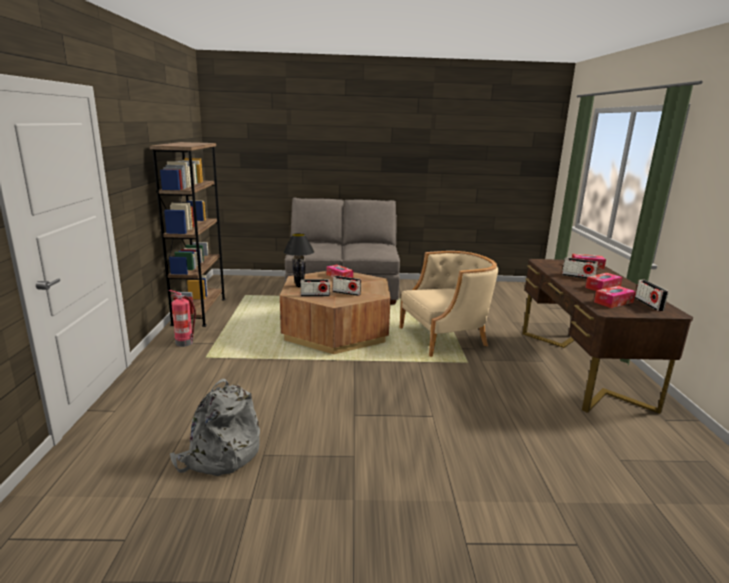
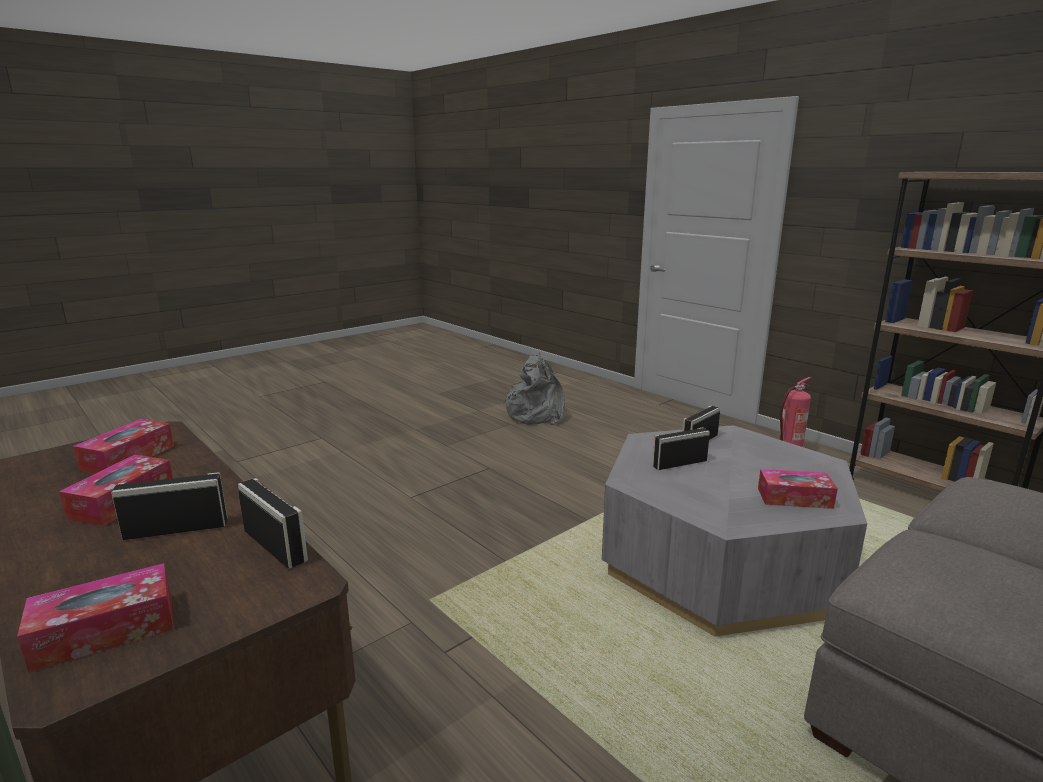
camera: 140 degrees right, 0 degrees up
brown coffee table [280,271,391,354] -> grey coffee table [602,425,867,637]
black table lamp [283,233,315,287] -> none
beige armchair [400,251,498,357] -> none
radio [635,280,668,311] -> radio moved to [238,478,308,569]

